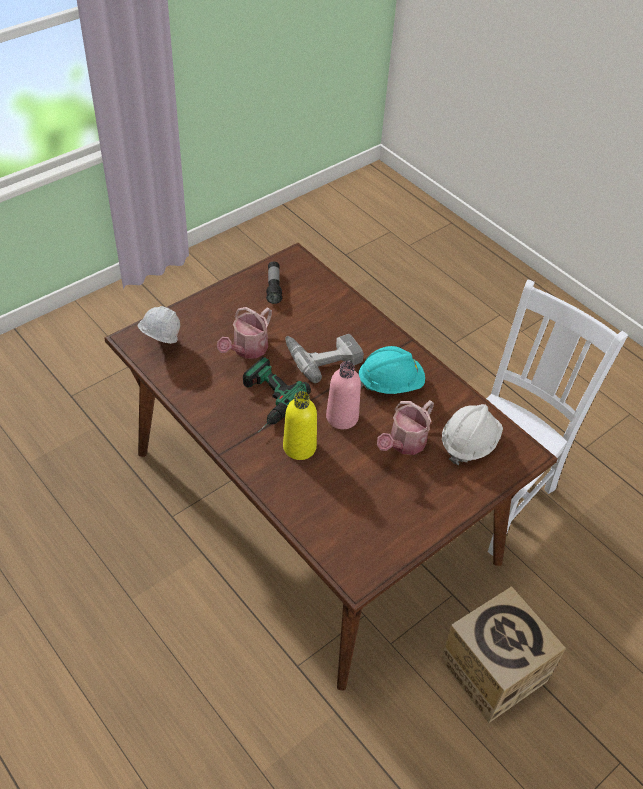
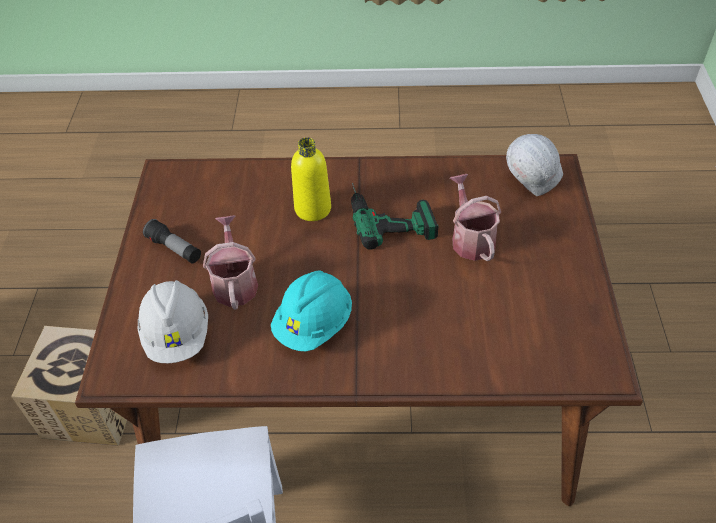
camera: 135 degrees right, 0 degrees up
flashlight [266,262,282,304] -> flashlight moved to [143,219,201,263]
power drill [285,334,364,383] -> none
pink bottle [326,361,361,429] -> none

